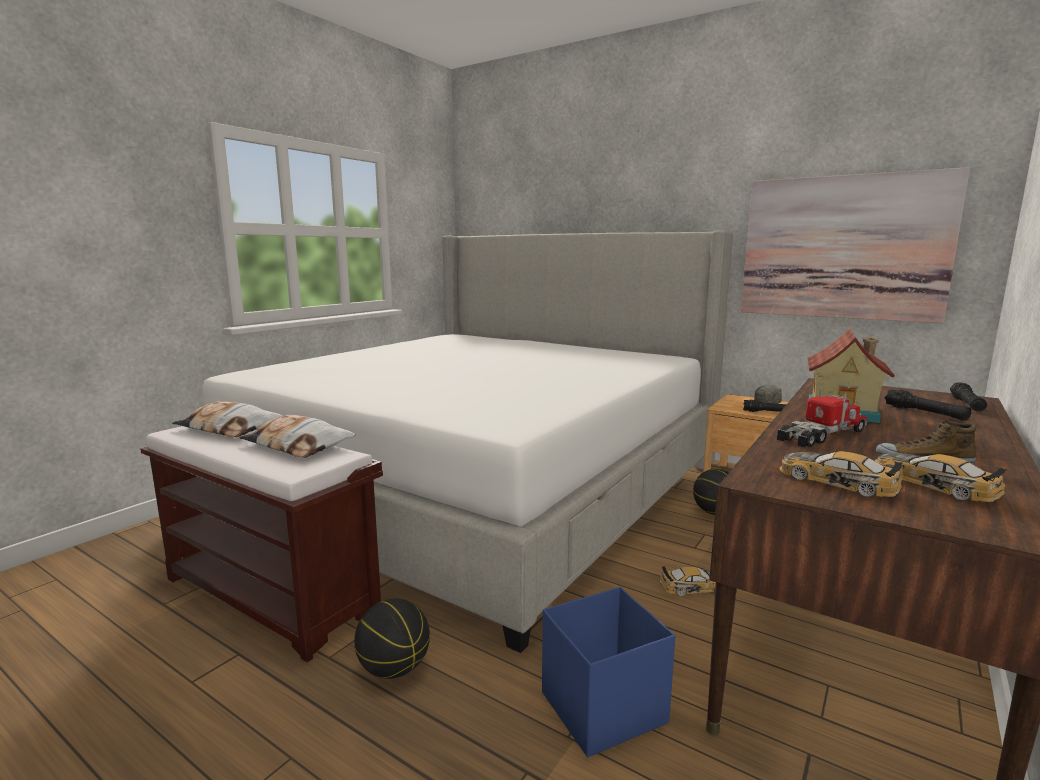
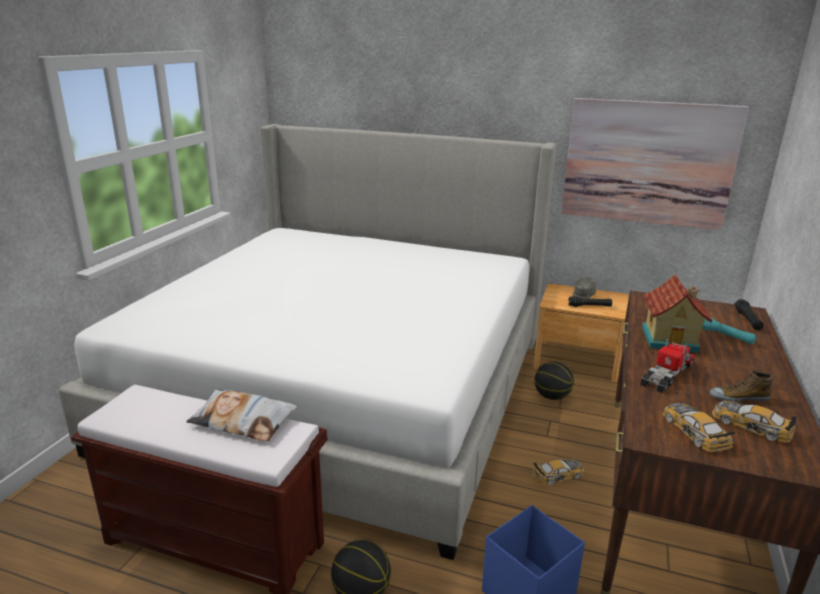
camera: 15 degrees left, 10 degrees up
pillow [172,401,283,437] -> none
toy car [779,451,902,497] -> toy car turned 45 degrees clockwise [663,403,736,452]
black flashlight [884,390,972,421] -> turquoise flashlight [702,317,757,344]

